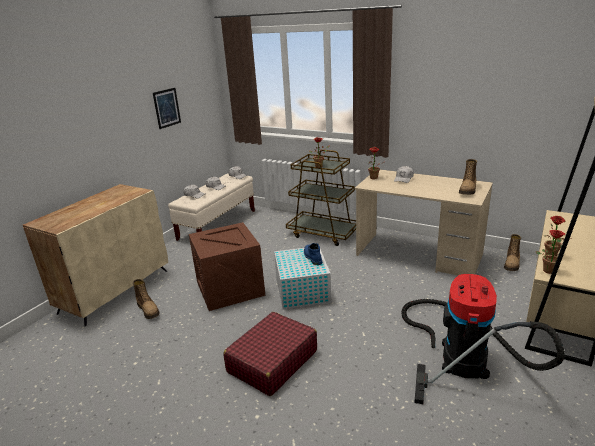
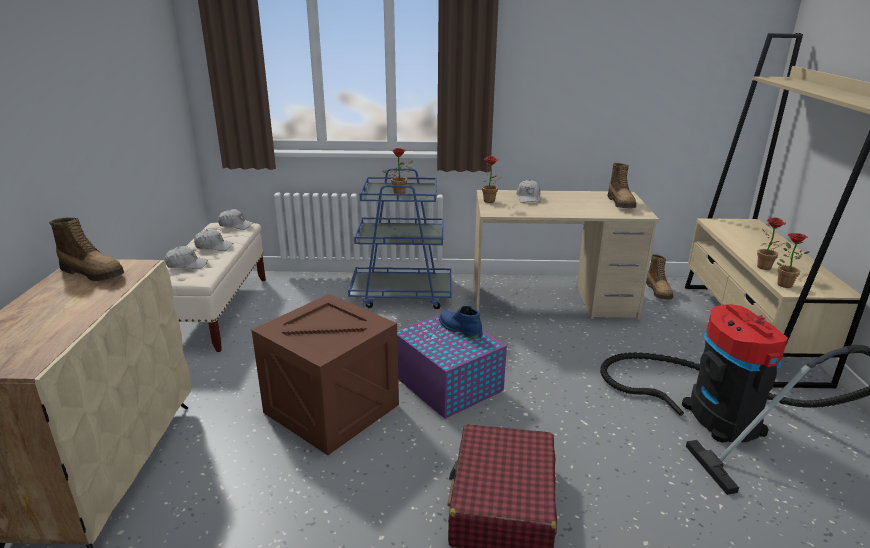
camera: 30 degrees left, 0 degrees up
boot [133,279,160,319] -> boot moved to [49,217,124,281]
picture [153,88,181,129] -> none
white storage box [274,248,331,309] -> purple storage box [397,311,507,419]
brown cart [286,150,356,246] -> blue cart [348,168,452,309]

